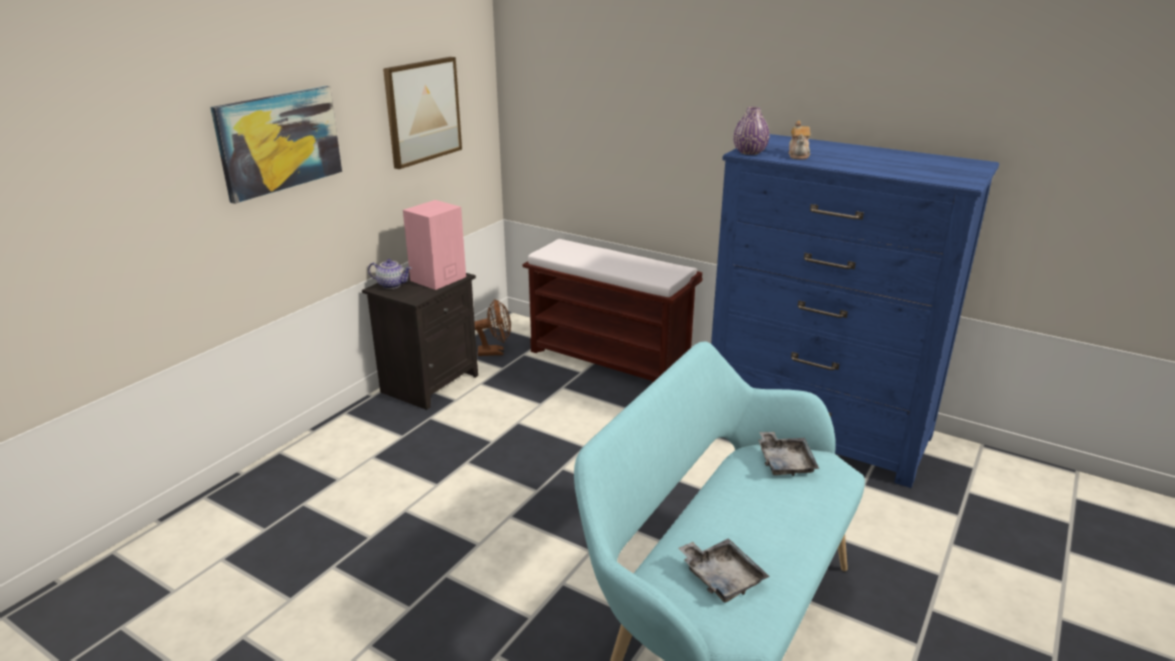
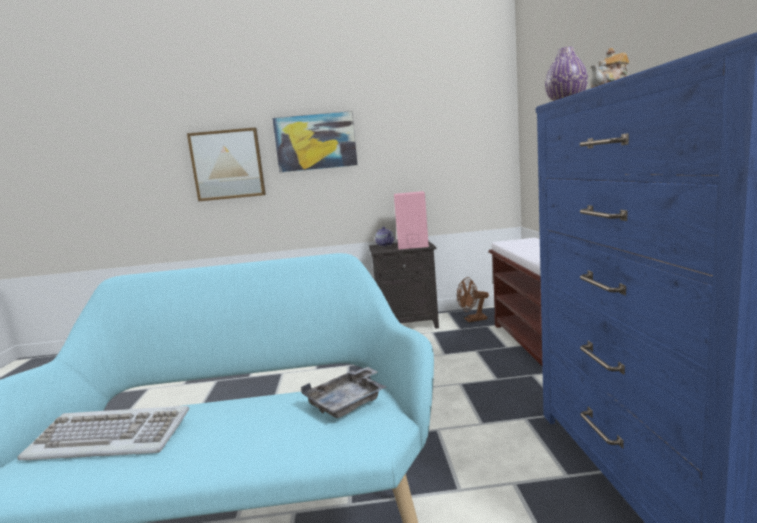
camera: 55 degrees right, 15 degrees down
picture [383,57,462,169] -> picture moved to [187,127,266,201]
brown fan [475,299,511,356] -> brown fan turned 120 degrees clockwise [457,277,489,322]
grey tray [678,538,770,603] -> keyboard [17,406,189,460]

